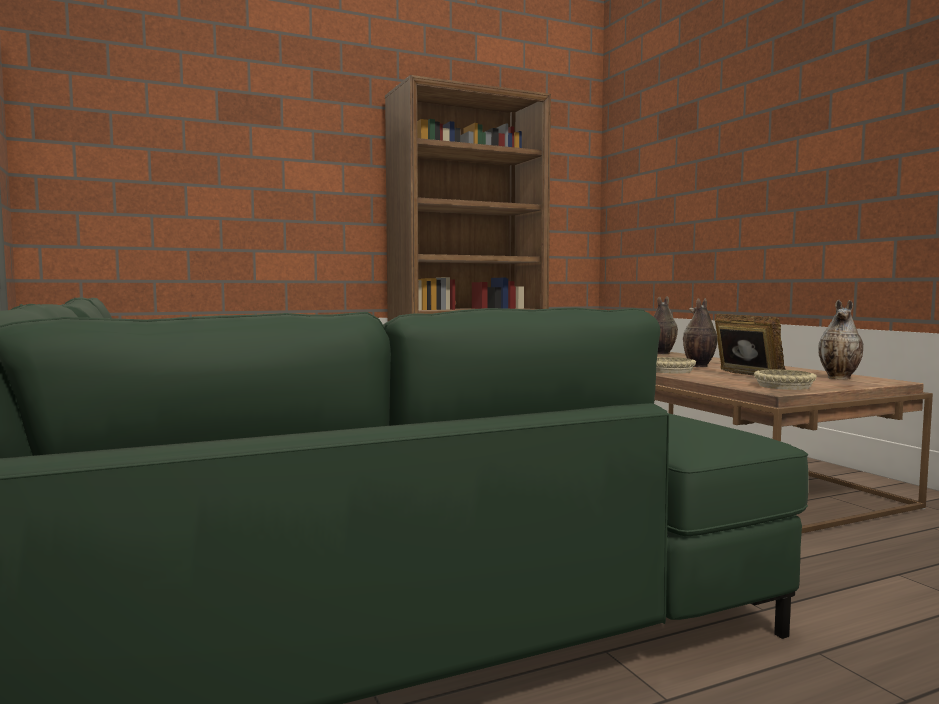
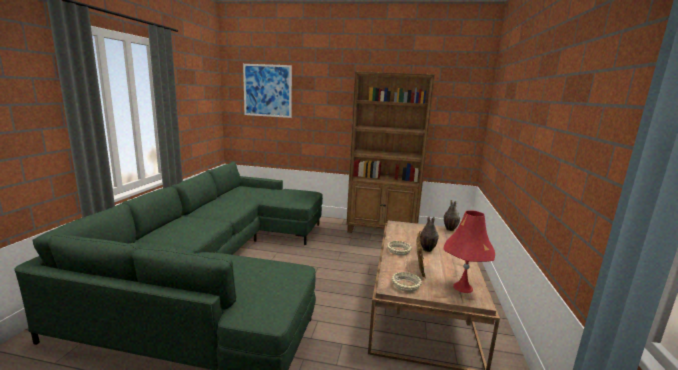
camera: 35 degrees right, 10 degrees up
vase [818,300,863,379] -> red table lamp [444,210,495,293]
none -> picture [243,64,292,118]

